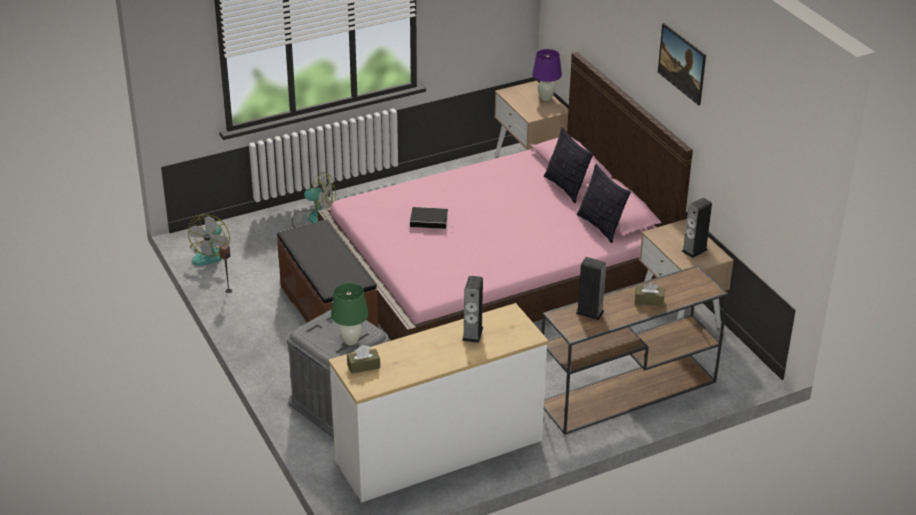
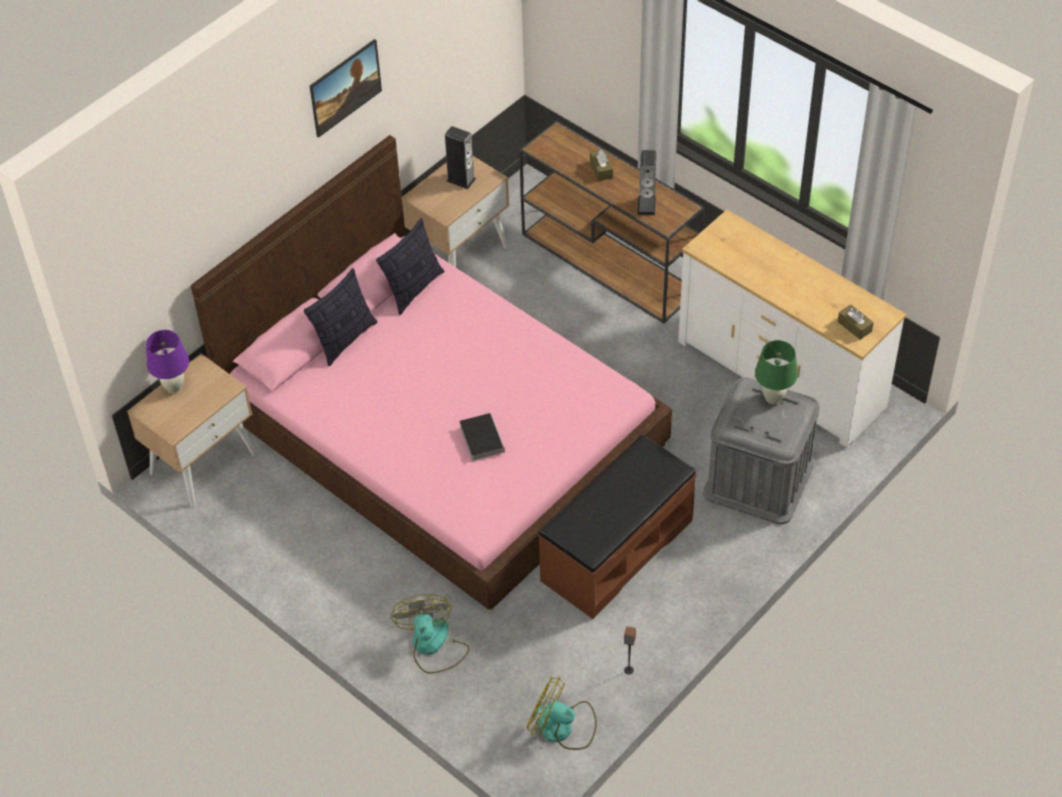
camera: 110 degrees left, 15 degrees up
fan [188,214,230,265] -> fan turned 150 degrees counterclockwise [526,676,597,750]
speaker [462,276,483,343] -> none

